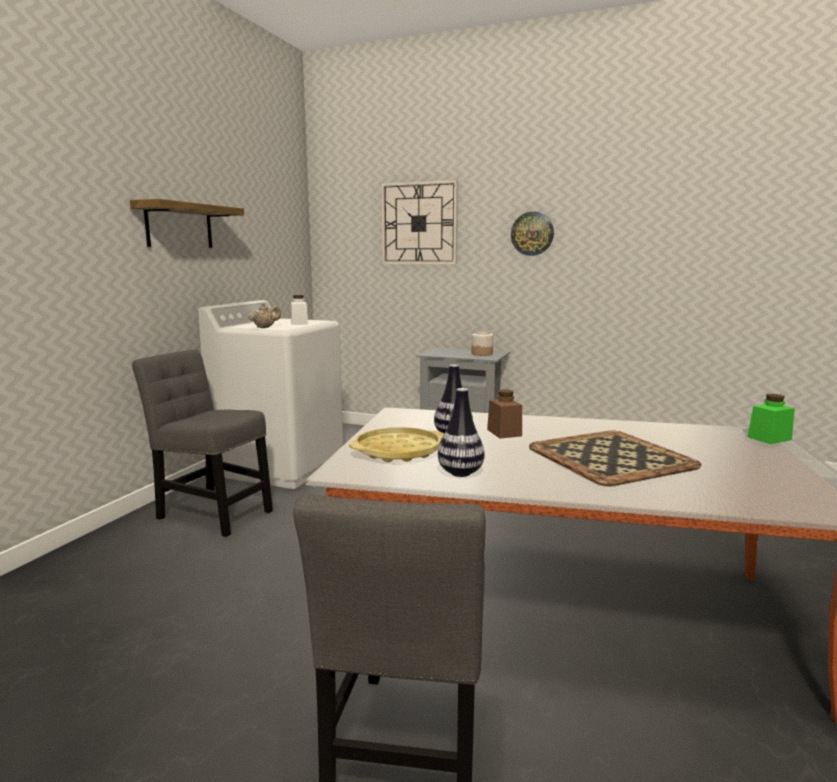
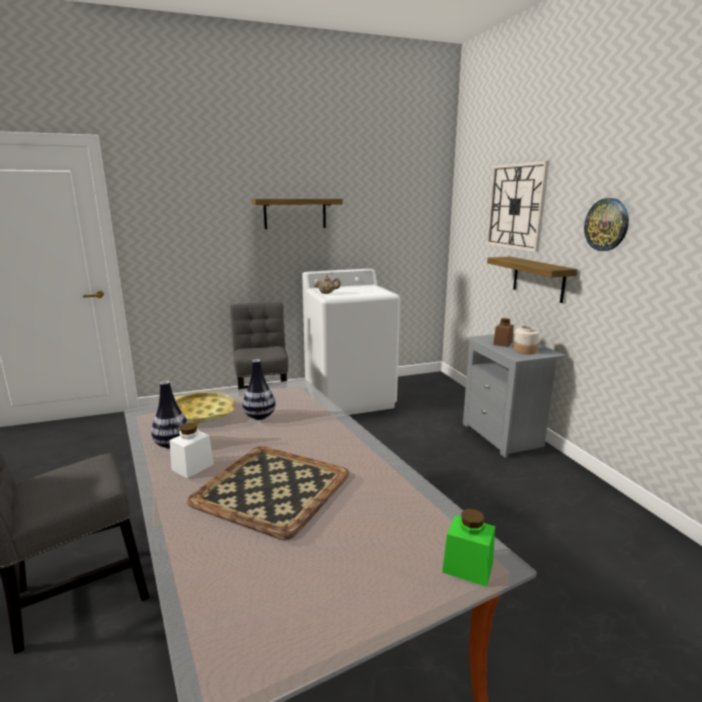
camera: 50 degrees right, 5 degrees up
white jar [291,295,308,325] -> white jar moved to [169,423,214,478]
brown jar [487,389,522,438] -> brown jar moved to [493,318,514,347]
none -> shelf [487,257,578,303]

